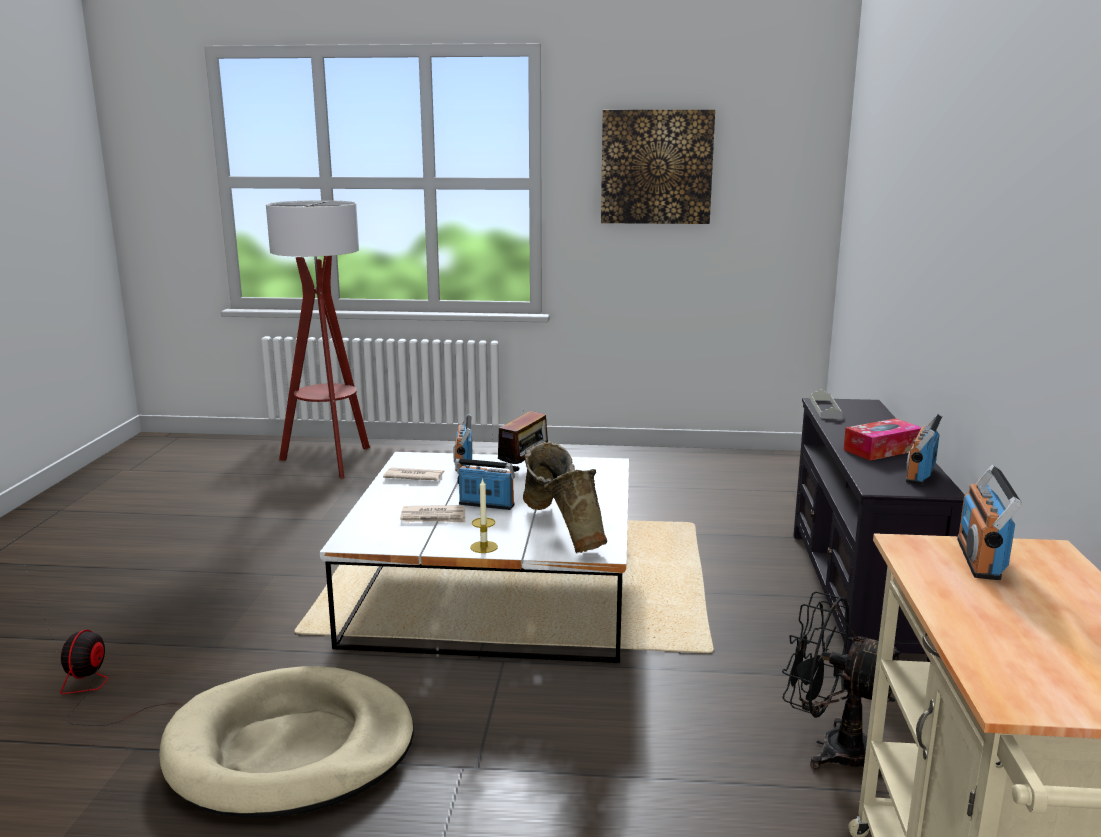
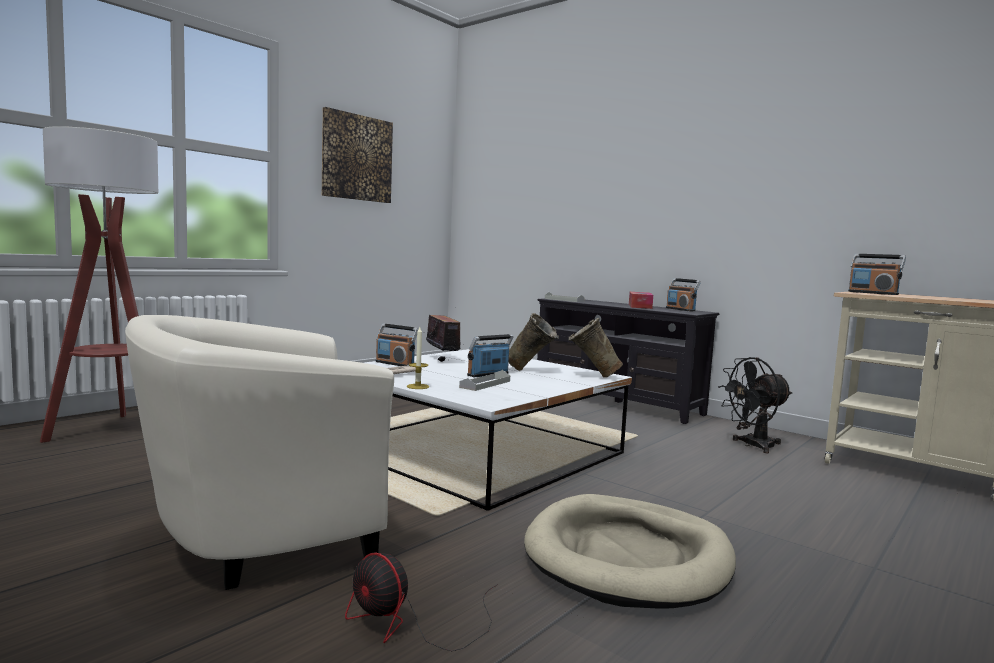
camera: 55 degrees left, 10 degrees down
newspaper [400,505,465,523] -> grey tray [459,370,510,391]
candle [470,478,498,553] -> candle moved to [407,327,429,389]
none -> beige armchair [125,315,394,590]

